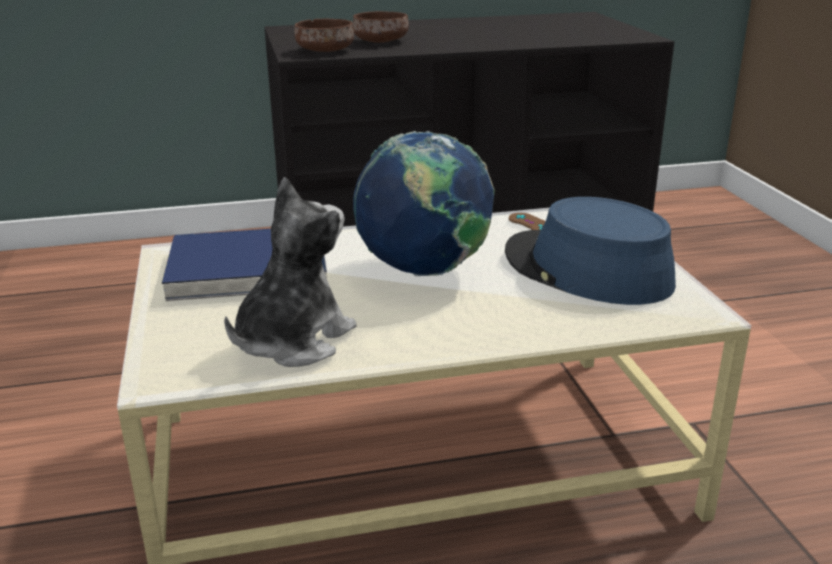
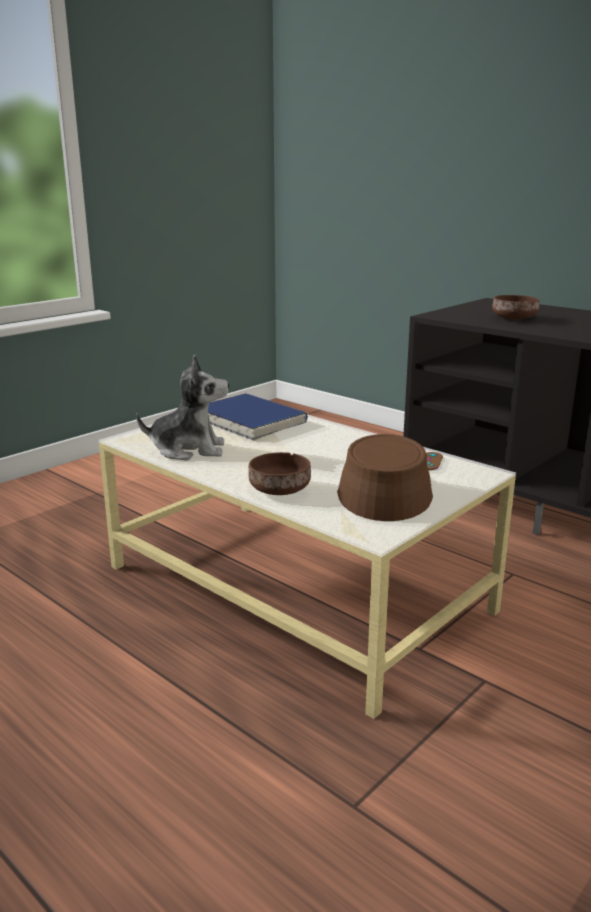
camera: 55 degrees right, 5 degrees down
brown bowl [295,19,354,52] -> brown bowl moved to [248,452,311,495]
globe [353,131,495,276] -> none
blue hat [505,197,676,305] -> brown hat [337,434,433,521]

